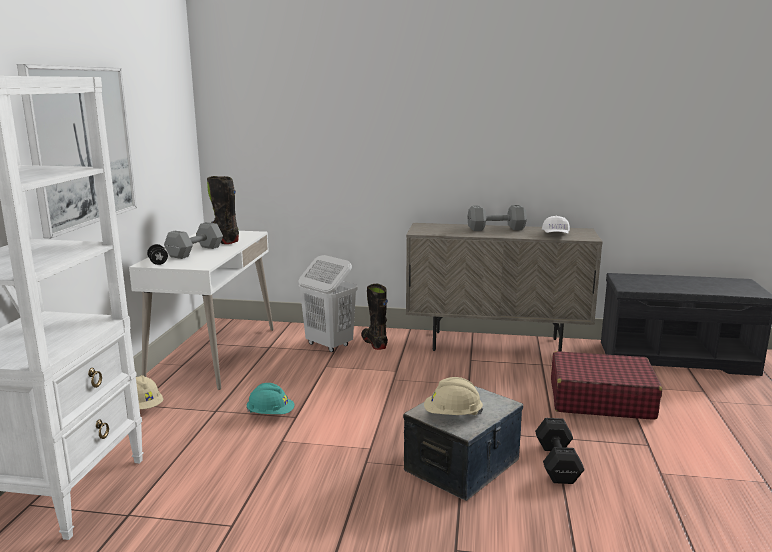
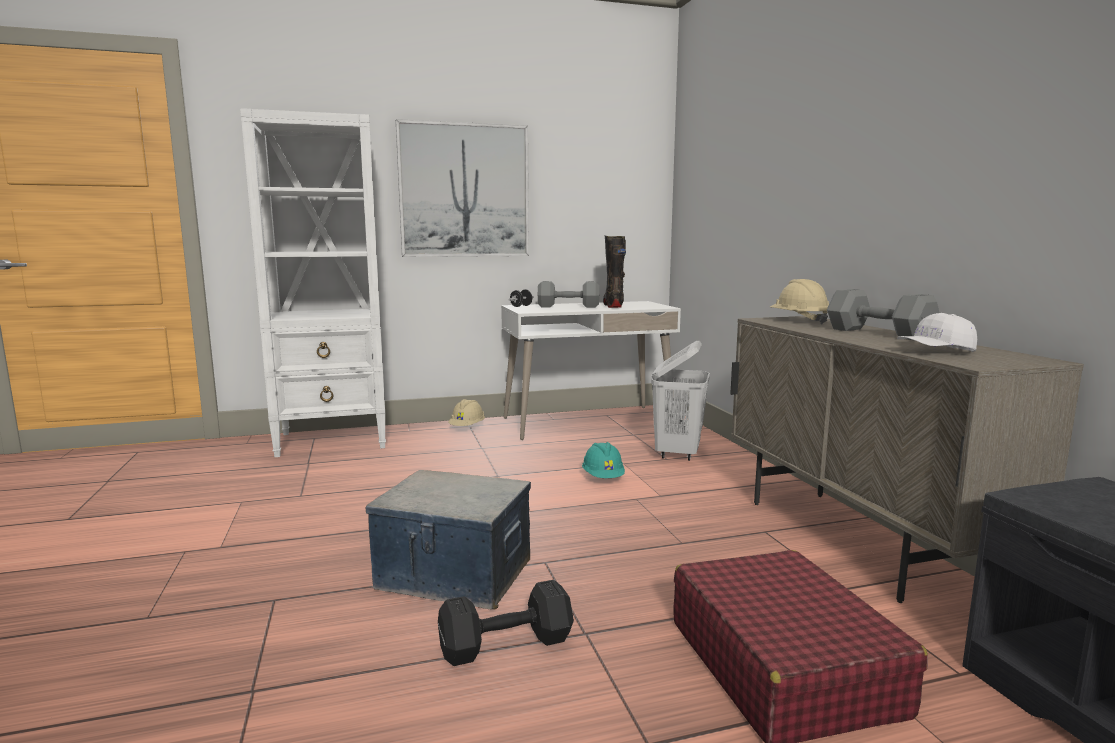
camera: 65 degrees right, 5 degrees down
turquoise hard hat [246,383,295,414] -> turquoise hard hat moved to [582,442,625,478]
black boot [361,284,388,350] -> none
beige hard hat [424,377,483,415] -> beige hard hat moved to [770,279,829,324]

